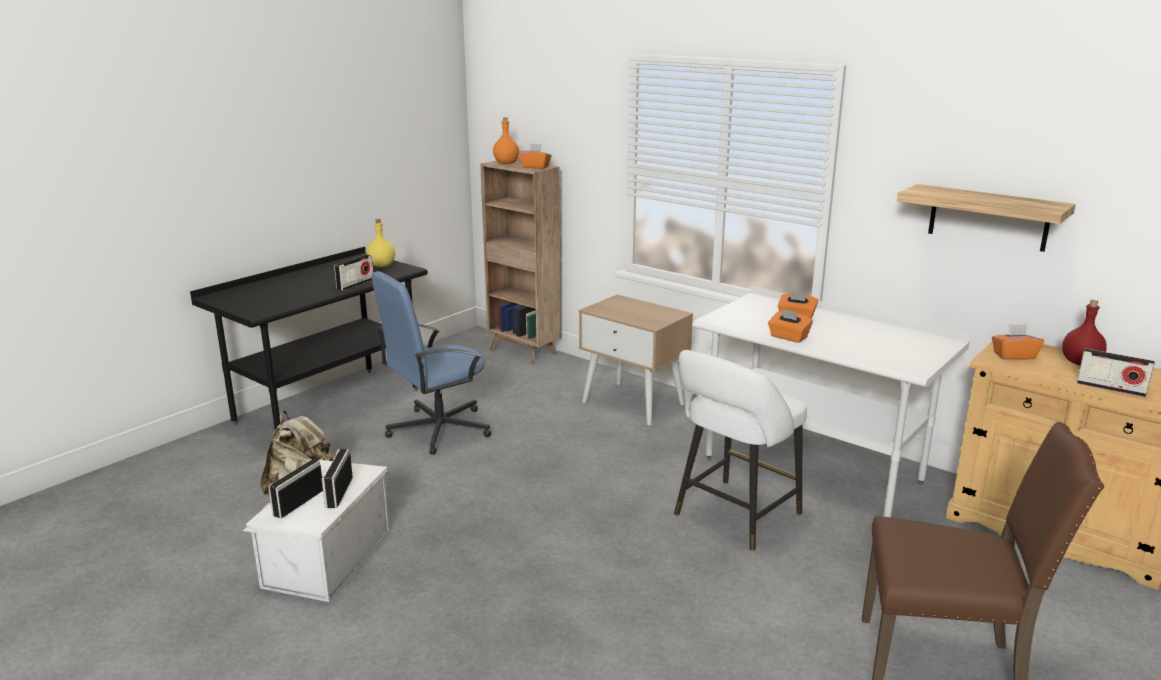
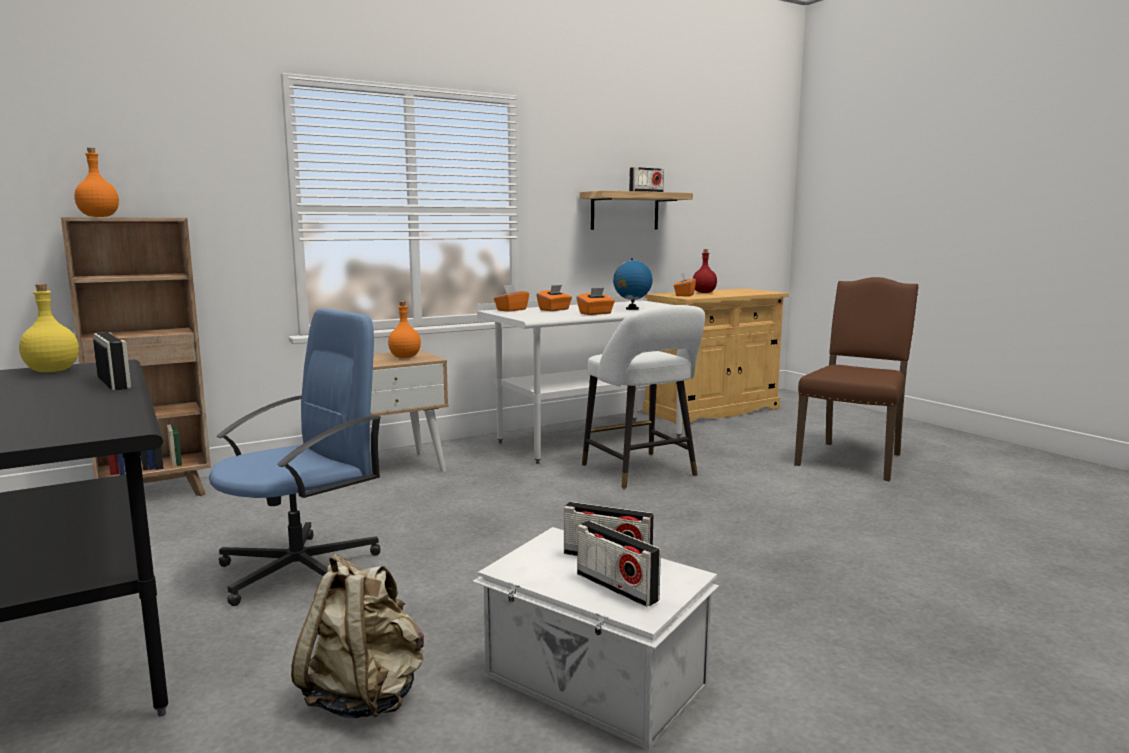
camera: 70 degrees left, 10 degrees down
blue office chair [372,271,491,455] -> blue office chair turned 120 degrees counterclockwise [209,308,382,606]
orange tissue box [519,144,552,169] -> orange tissue box moved to [494,284,529,312]
radio [1077,348,1155,397] -> radio moved to [629,167,664,192]
none -> orange bottle [388,301,421,358]
none -> globe [613,258,652,310]

